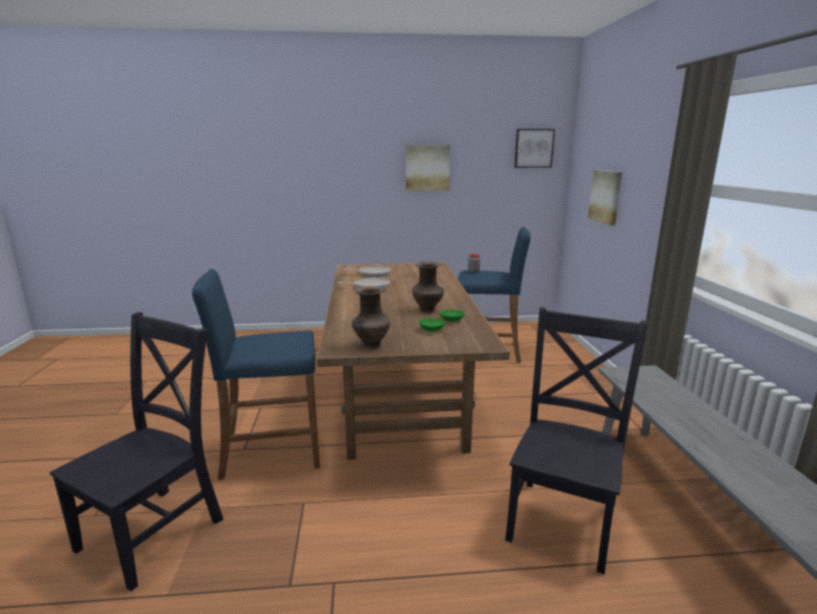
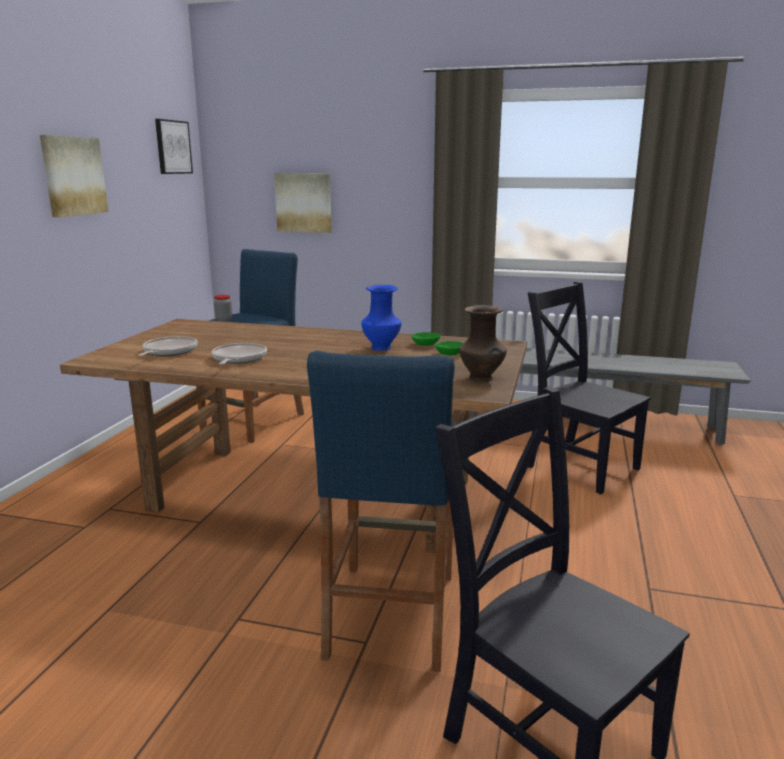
camera: 70 degrees left, 0 degrees up
brown vase [412,261,444,313] -> blue vase [361,285,401,351]

